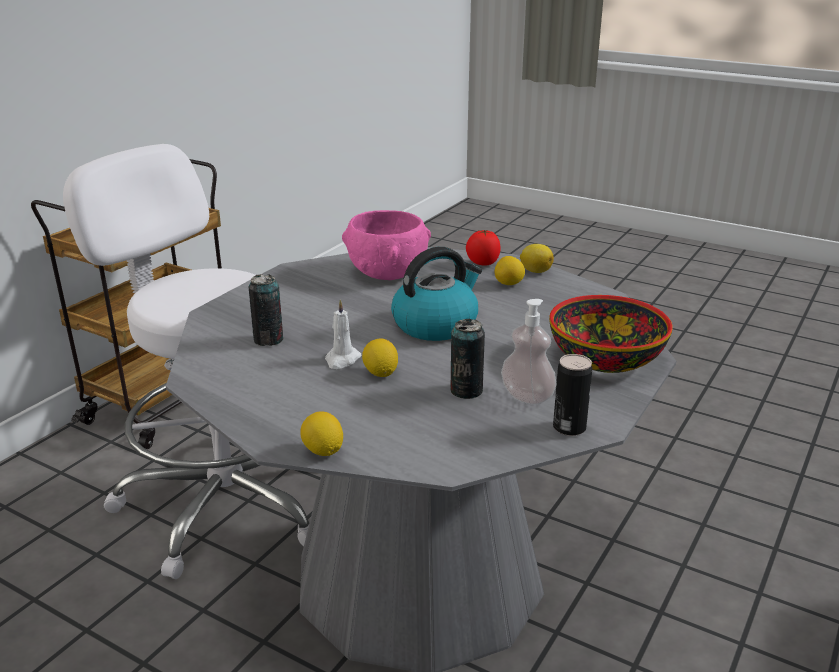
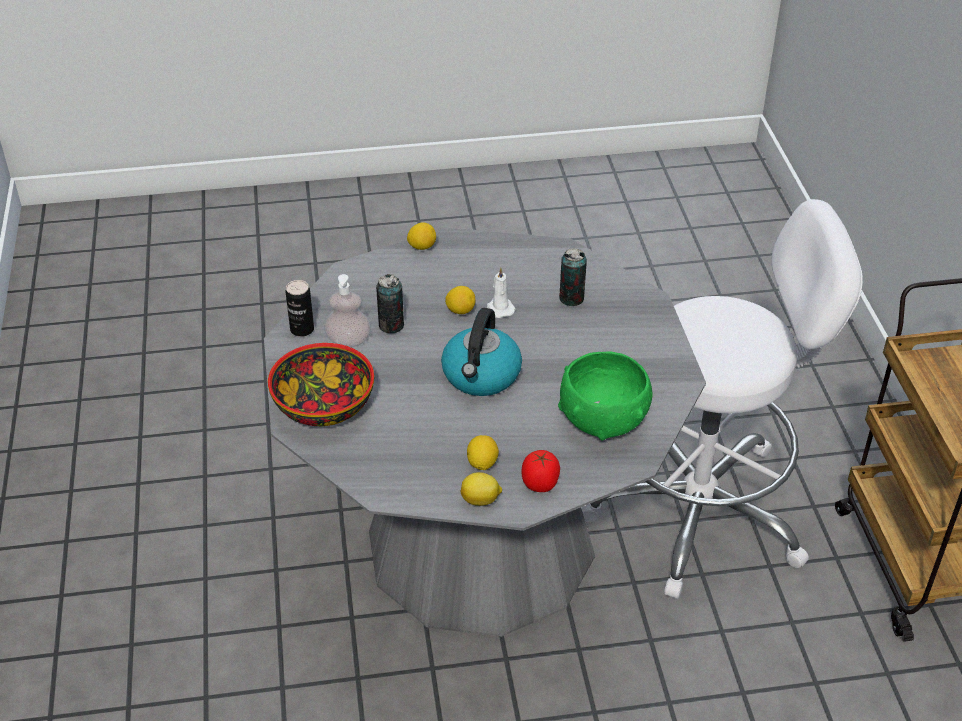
camera: 140 degrees right, 15 degrees up
pink bowl [342,210,431,280] -> green bowl [558,352,653,440]

